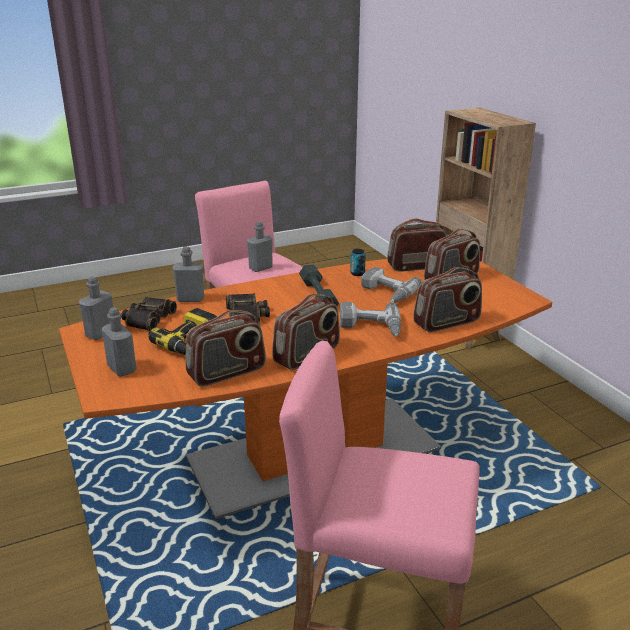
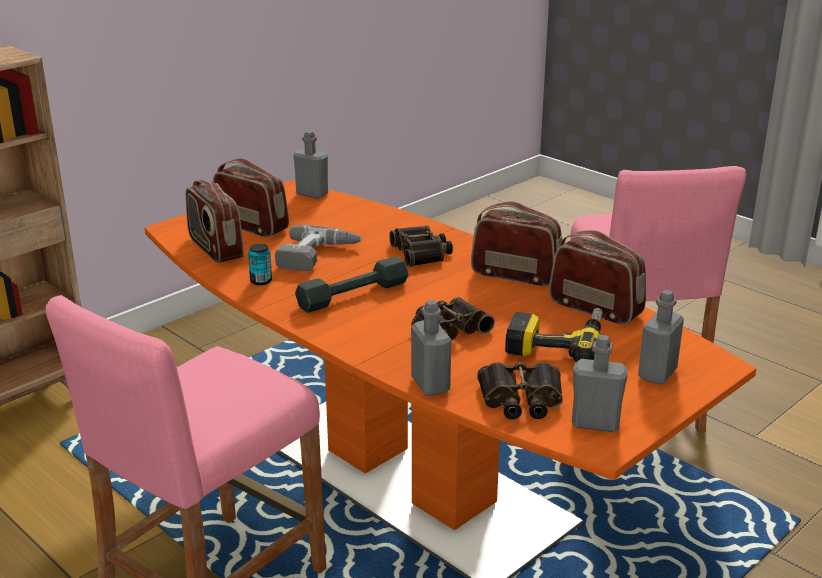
camera: 110 degrees left, 0 degrees up
grey bottle [247,222,273,272] -> grey bottle moved to [293,131,328,199]
power drill [340,302,401,336] -> binoculars [389,225,453,267]
radio [413,267,482,332] -> none

